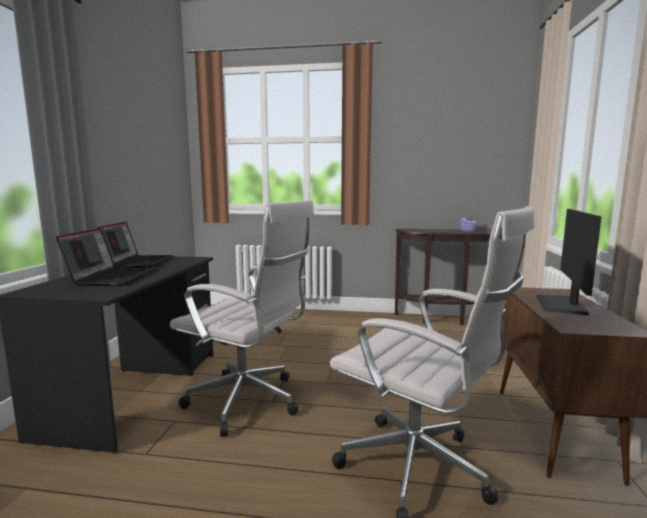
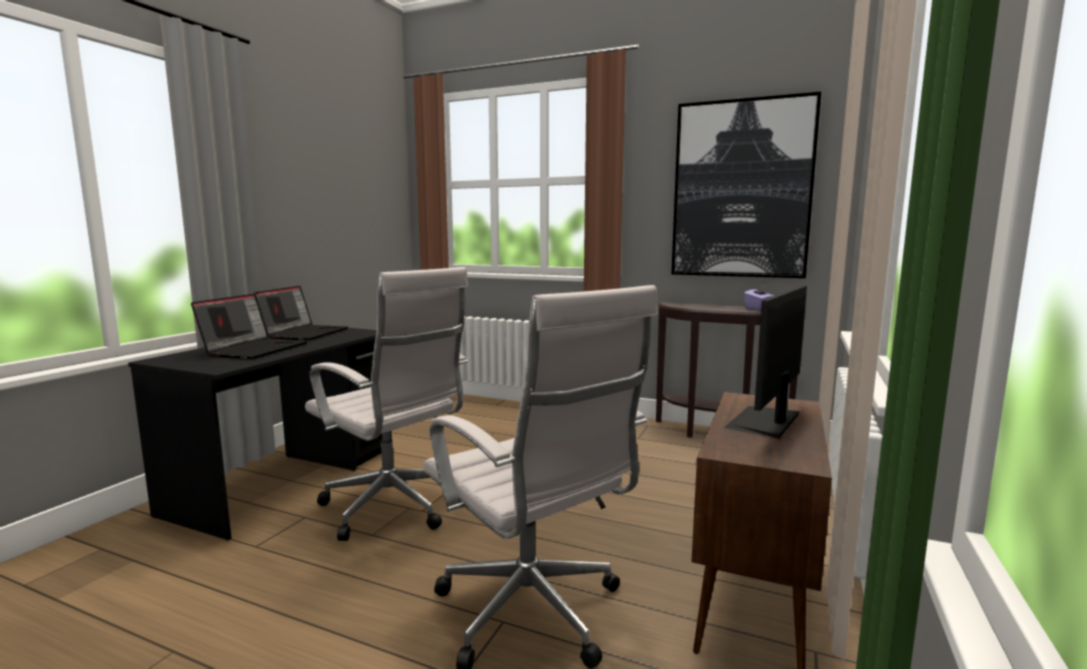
camera: 15 degrees right, 0 degrees up
none -> picture [672,92,821,278]

